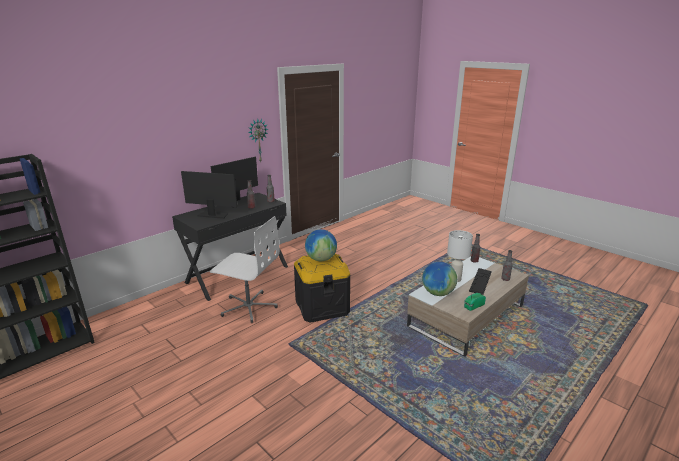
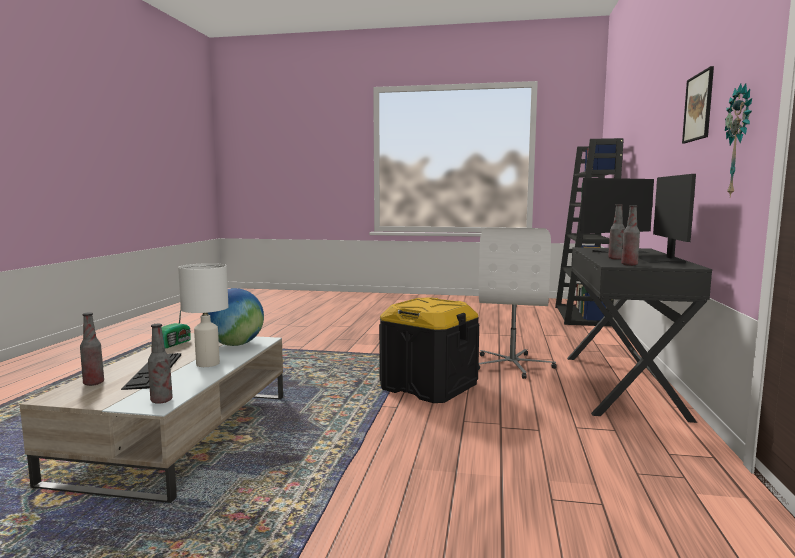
camera: 145 degrees right, 15 degrees down
white office chair [210,216,280,323] -> white office chair turned 60 degrees counterclockwise [478,227,557,379]
globe [305,229,337,261] -> none
none -> picture [682,66,714,143]

